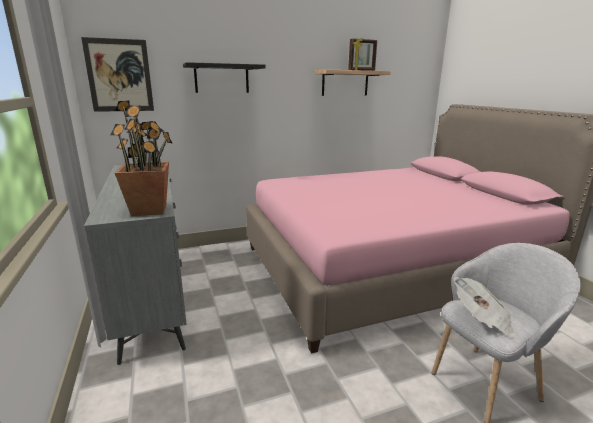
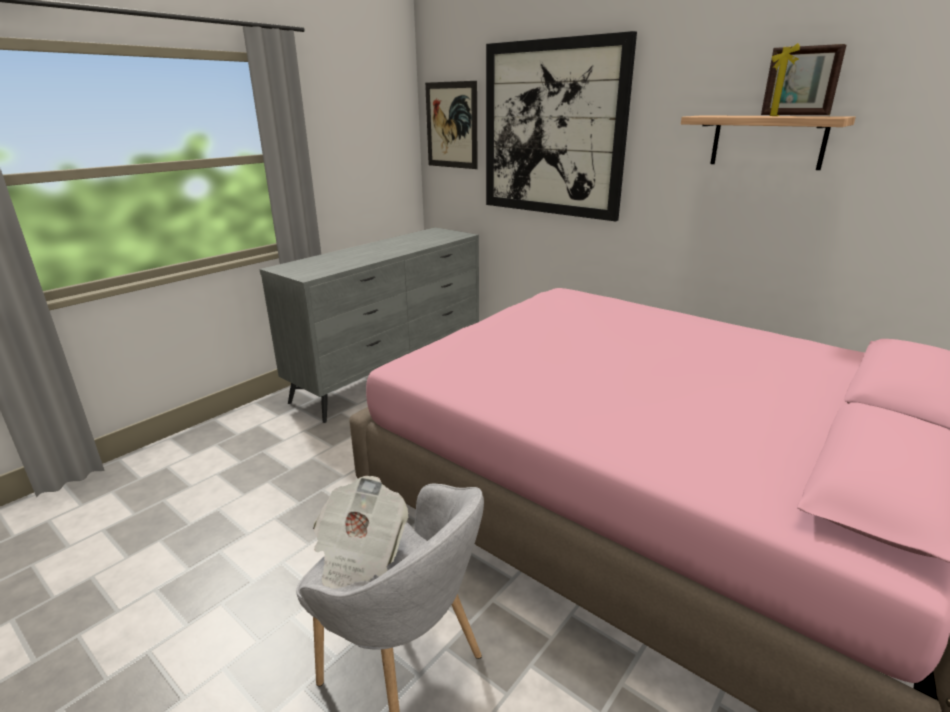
camera: 60 degrees right, 5 degrees up
potted plant [110,101,173,216] -> none
black shelf [183,62,266,93] -> picture [486,31,637,221]

